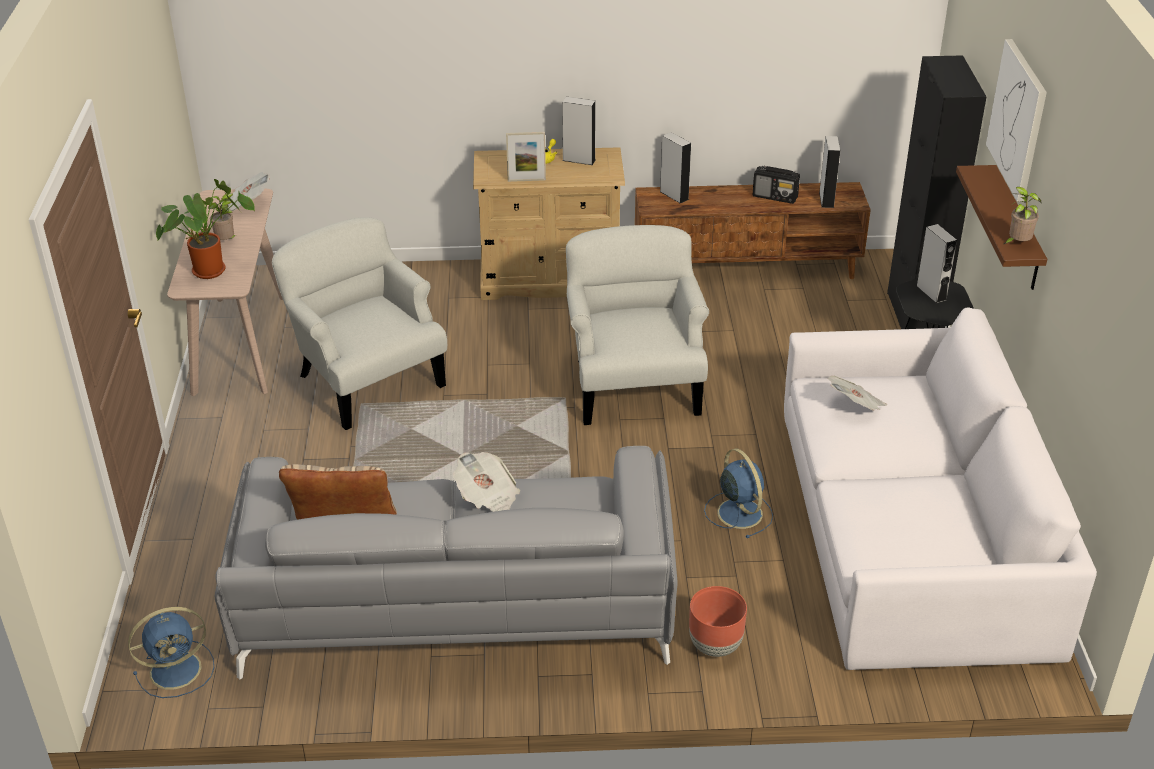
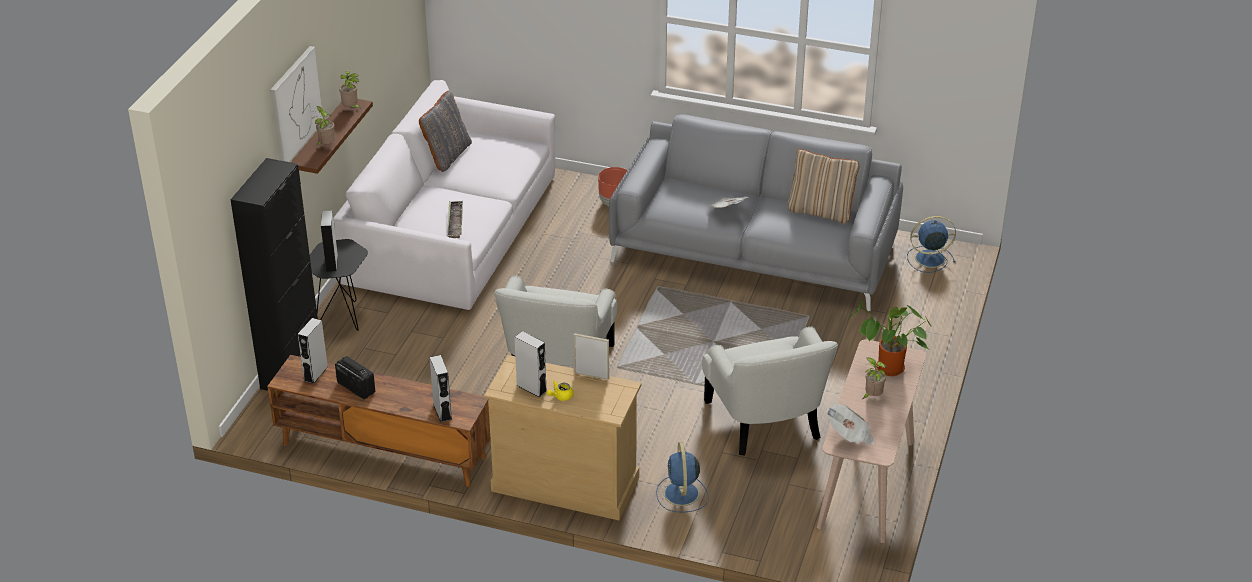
camera: 160 degrees left, 0 degrees up
blue fan [704,448,773,538] -> blue fan moved to [656,442,709,513]
newspaper [828,376,887,411] -> tray [447,201,463,238]
none -> potted plant [313,106,335,145]
none -> grey pillow [419,91,472,172]

